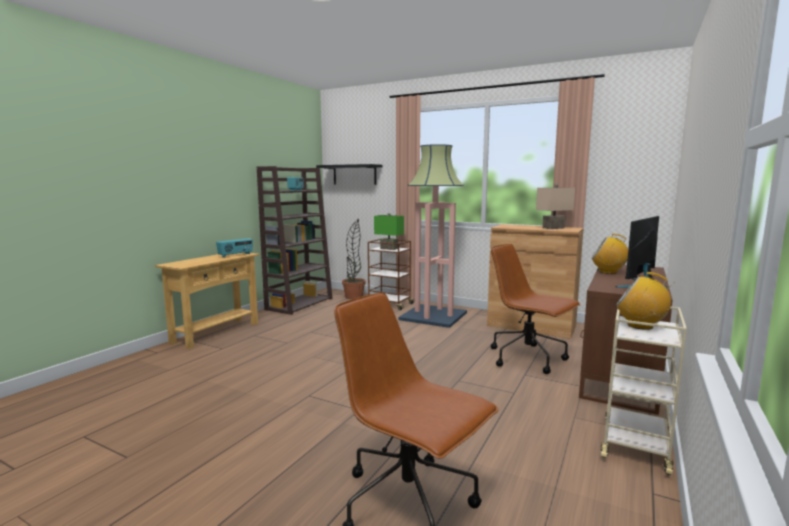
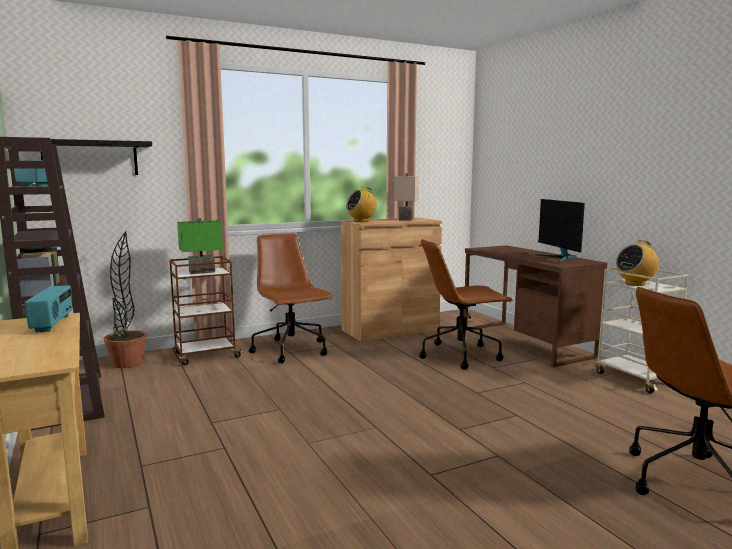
camera: 55 degrees left, 0 degrees up
floor lamp [398,144,467,328] -> brown office chair [249,233,333,363]
radio [592,234,628,274] -> radio moved to [346,186,377,222]

